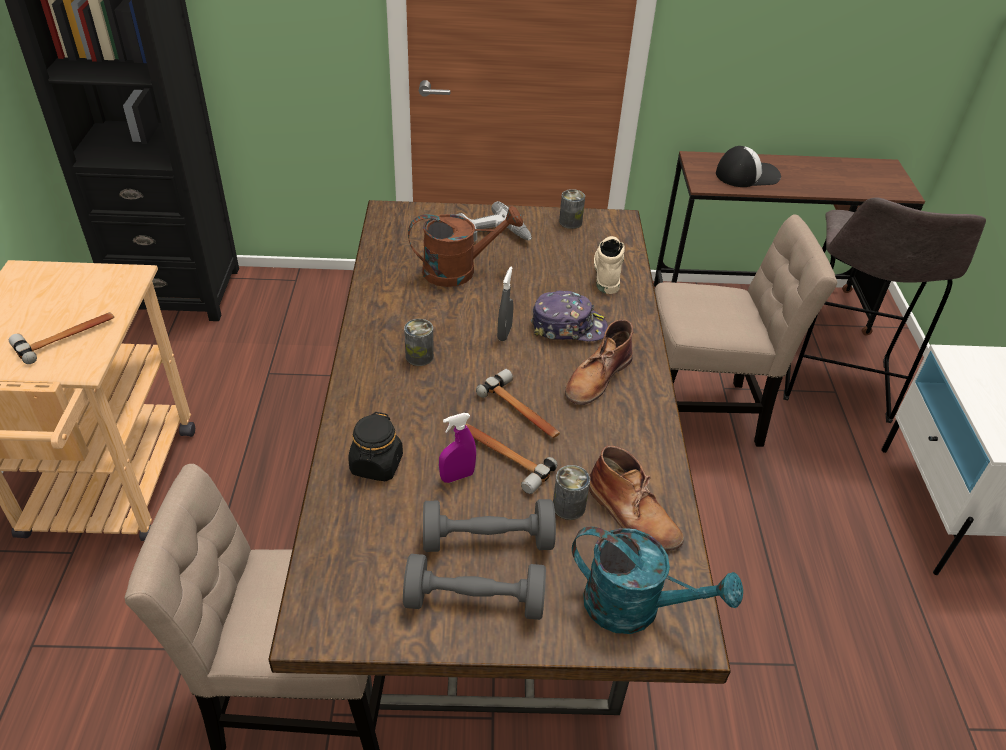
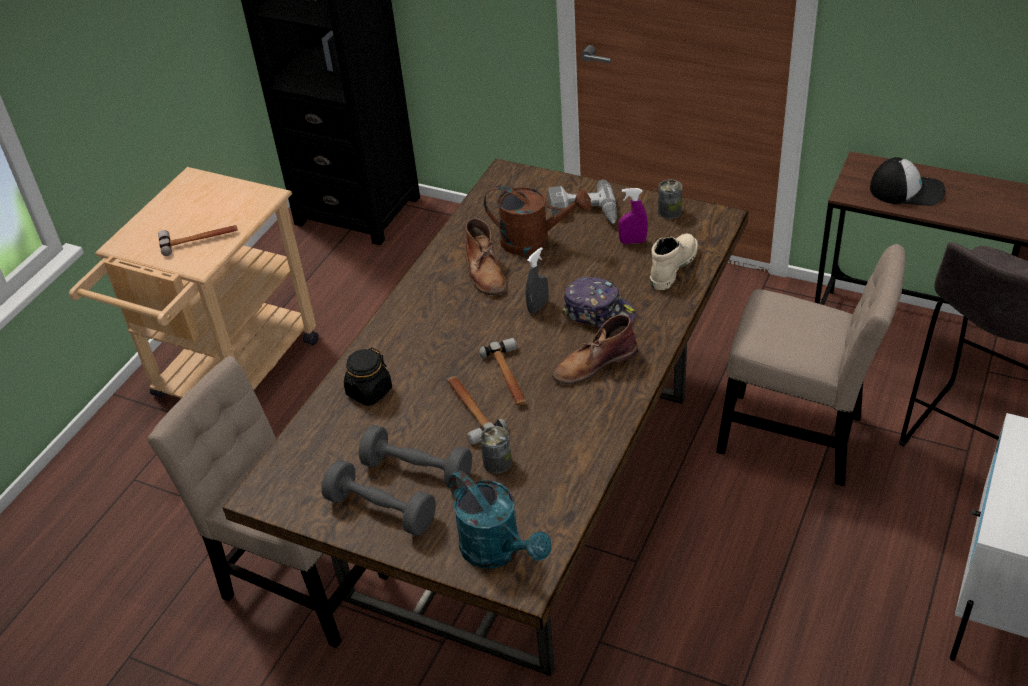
camera: 30 degrees right, 0 degrees up
can [404,319,434,366] -> none
purple spray bottle [439,413,476,483] -> purple spray bottle moved to [618,188,648,244]
brown boot [589,445,684,551] -> brown boot moved to [465,218,507,295]

